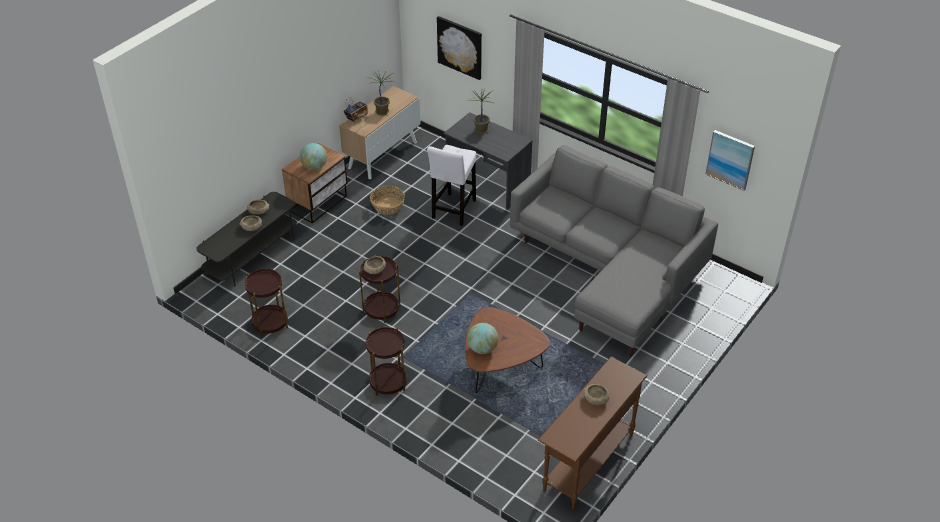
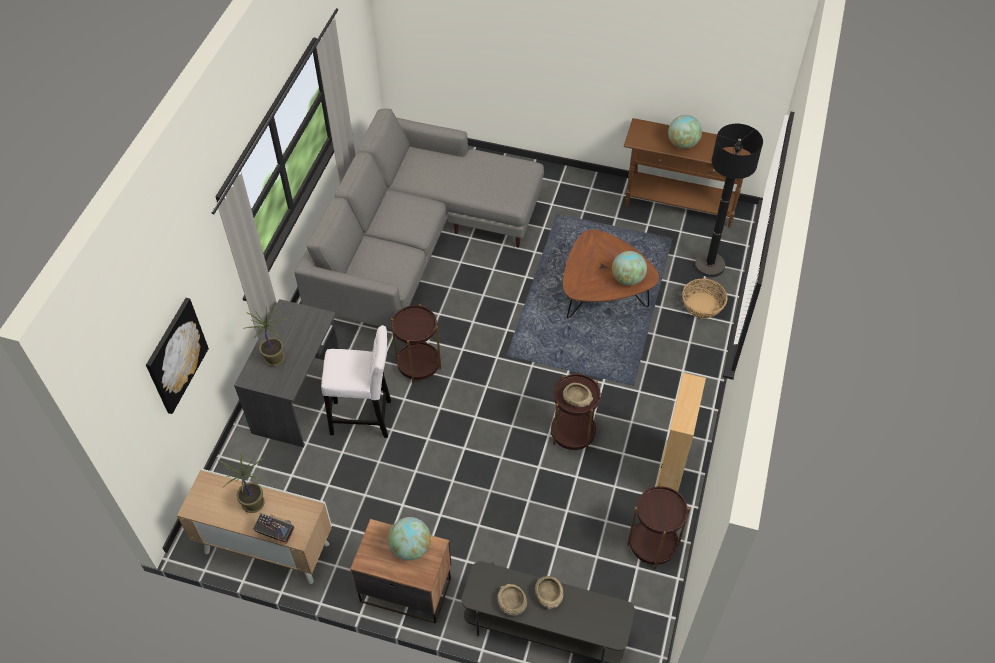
camera: 110 degrees left, 10 degrees up
brown side table [366,327,407,396] -> brown side table moved to [391,304,441,384]
basket [370,186,405,215] -> basket moved to [682,278,728,319]
beige bowl [584,384,610,405] -> globe [668,115,702,149]
picture [705,130,755,191] -> none
none -> beige bookcase [656,373,706,492]
none -> black floor lamp [695,124,763,277]

